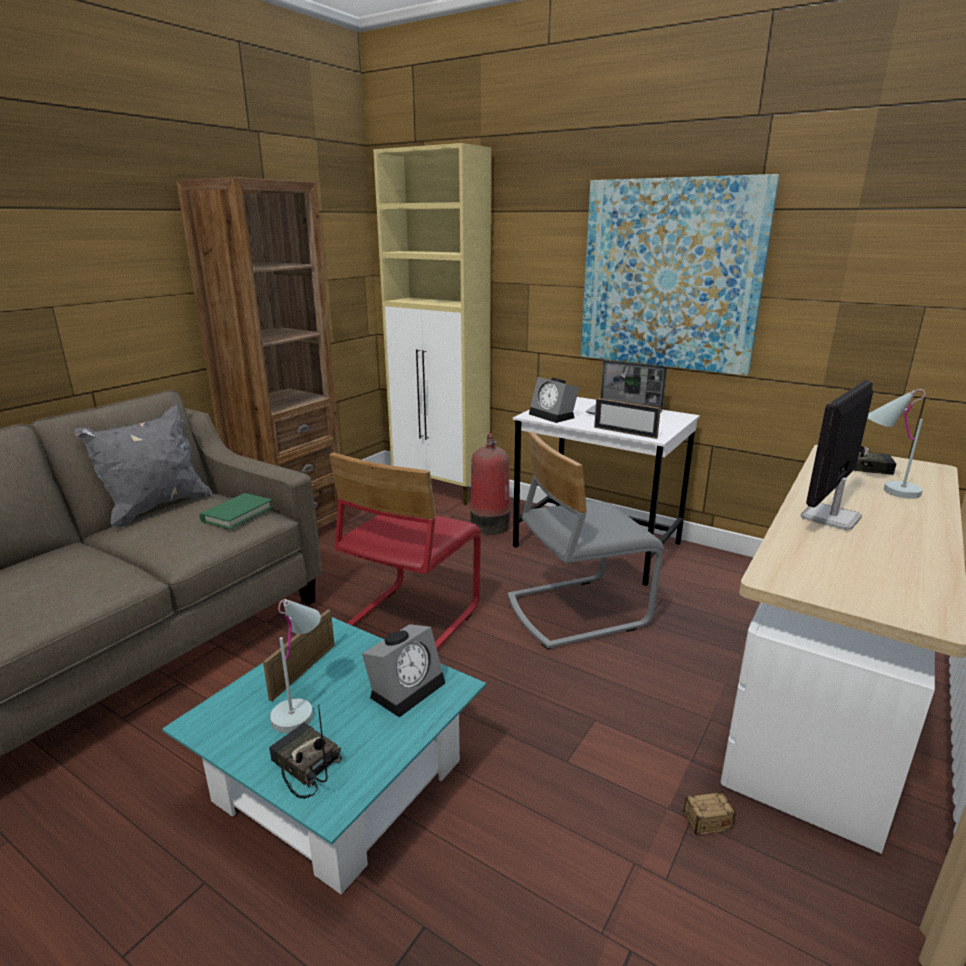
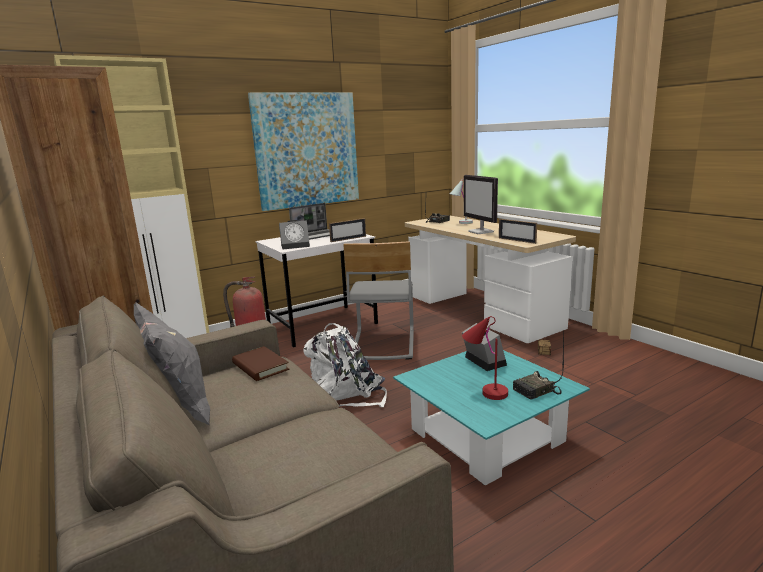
camera: 65 degrees left, 5 degrees down
green book [200,493,273,530] -> brown book [232,346,289,381]
picture frame [263,609,335,702] -> picture frame moved to [499,219,537,244]
white table lamp [270,599,321,733] -> red table lamp [462,316,508,400]
red chair [329,453,481,650] -> white backpack [303,323,387,407]

